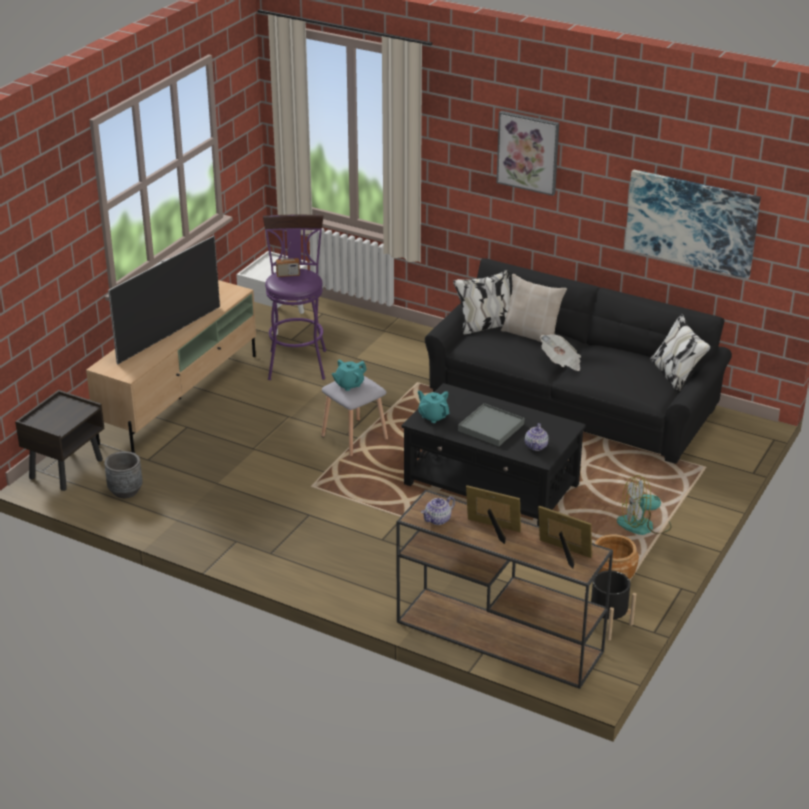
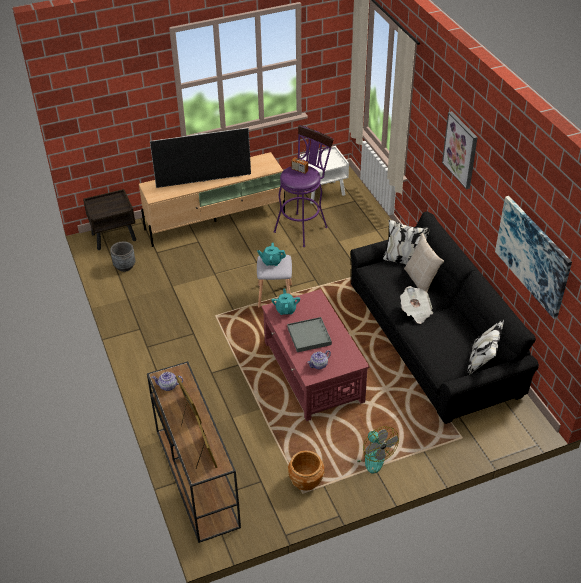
camera: 40 degrees right, 10 degrees up
black coffee table [401,383,586,526] -> red coffee table [261,289,370,421]
black planter [584,571,636,640] -> none
fan [617,475,672,535] -> fan turned 150 degrees counterclockwise [357,426,399,474]

